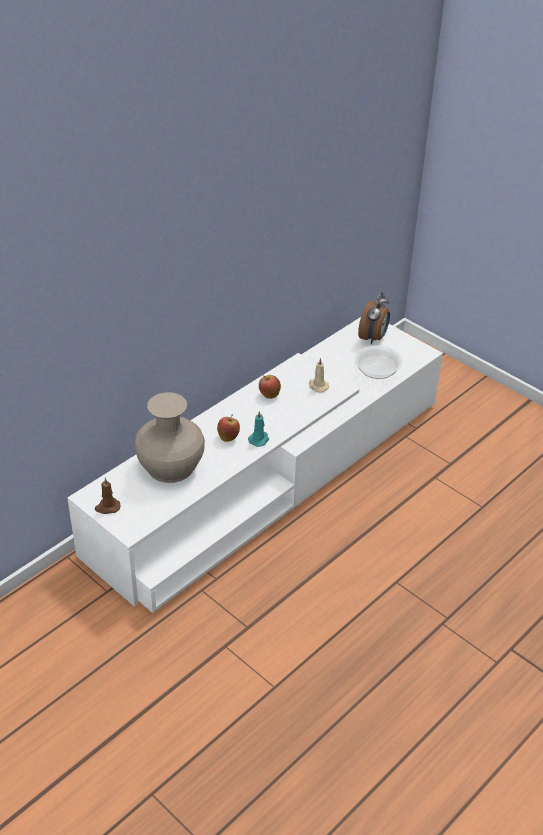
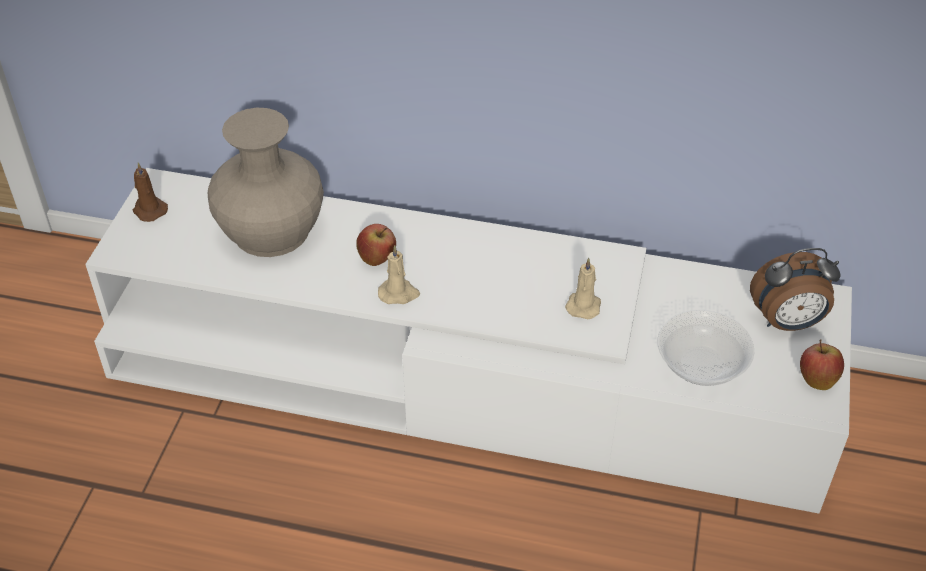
camera: 60 degrees right, 5 degrees up
turquoise candle [248,411,269,447] -> beige candle [378,245,420,304]
apple [259,375,281,399] -> apple moved to [800,339,844,390]

